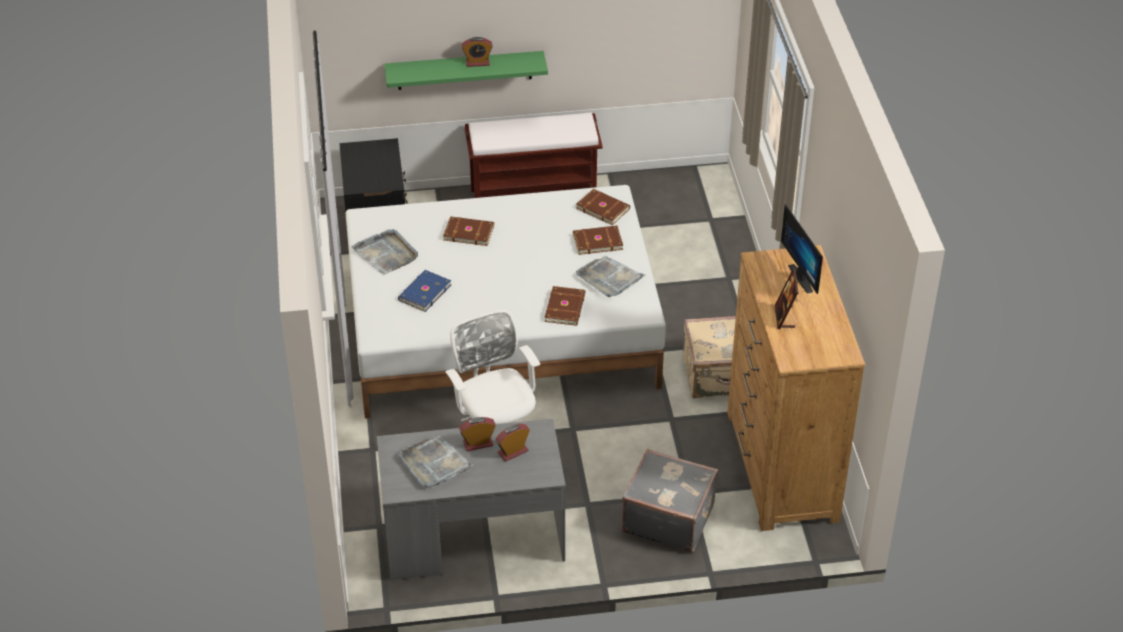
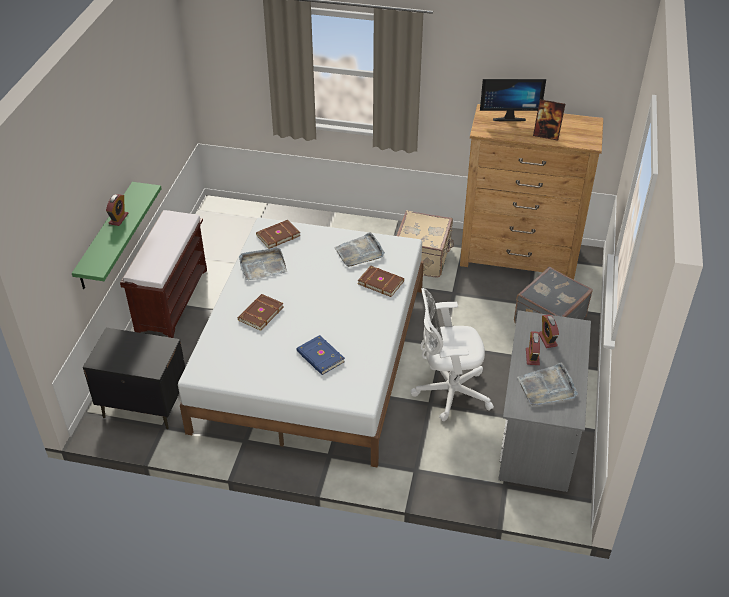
camera: 70 degrees left, 0 degrees up
grey tray [352,229,418,275] -> grey tray moved to [239,248,287,280]
brown book [573,226,623,255] -> none

